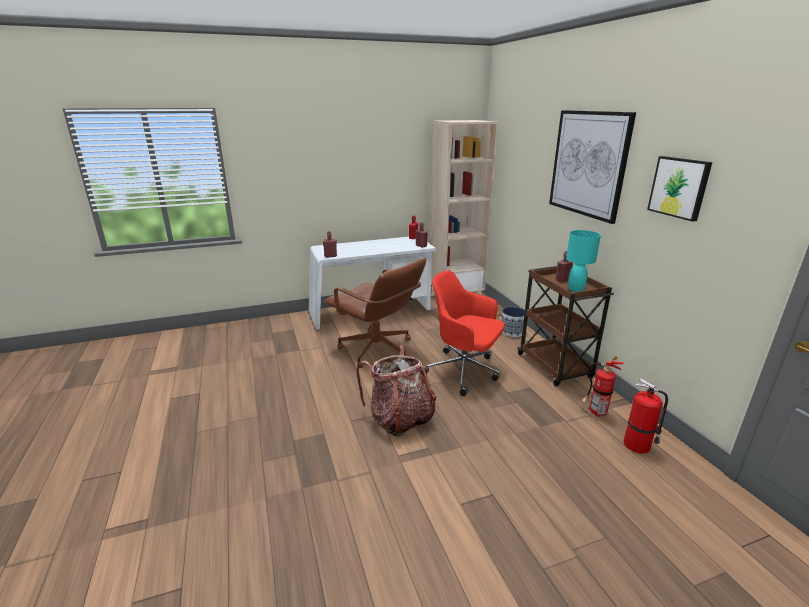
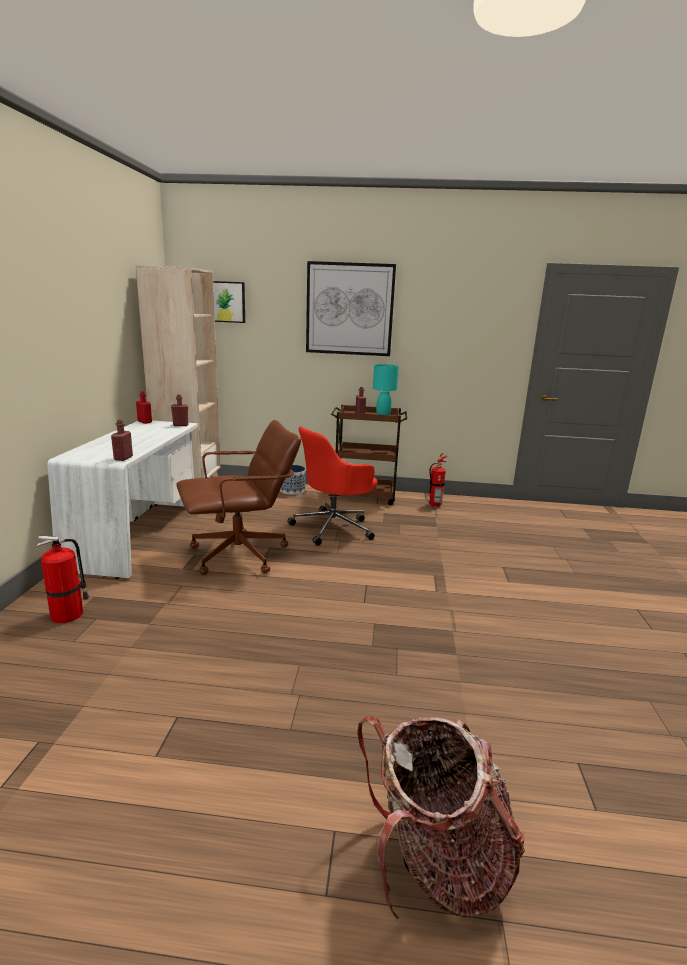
camera: 65 degrees left, 5 degrees down
backpack [357,345,436,437] -> backpack moved to [357,716,525,920]
fire extinguisher [624,378,668,454] -> fire extinguisher moved to [36,536,90,623]
picture [647,156,712,222] -> picture moved to [213,281,245,323]

